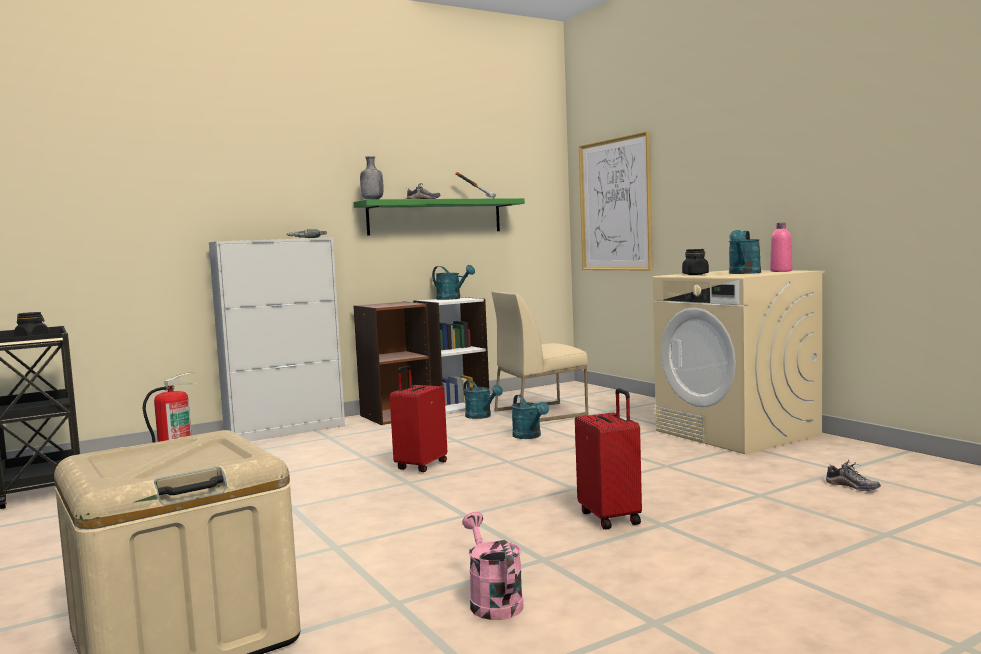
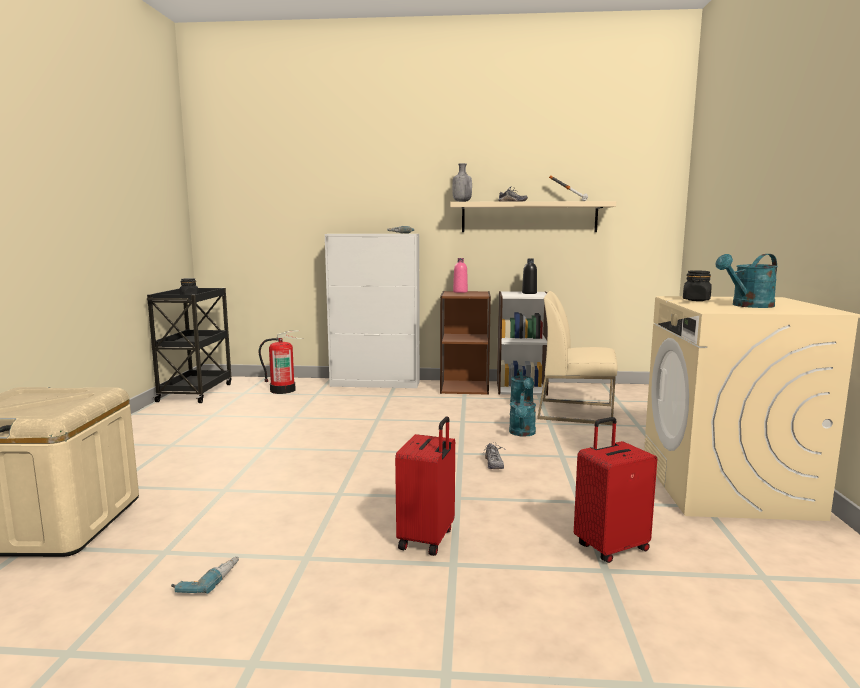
camera: 35 degrees right, 5 degrees up
green shelf [353,198,525,235] -> beige shelf [450,201,616,232]
red suitcase [390,365,447,472] -> red suitcase moved to [574,417,657,563]
turquoise watering can [432,265,475,300] -> black bottle [522,259,537,294]
pink watering can [462,512,523,620] -> power drill [171,556,239,594]
picture [579,131,653,271] -> none
pink bottle [770,222,792,272] -> pink bottle moved to [453,258,468,293]
shoe [826,460,881,491] -> shoe moved to [483,442,504,469]

